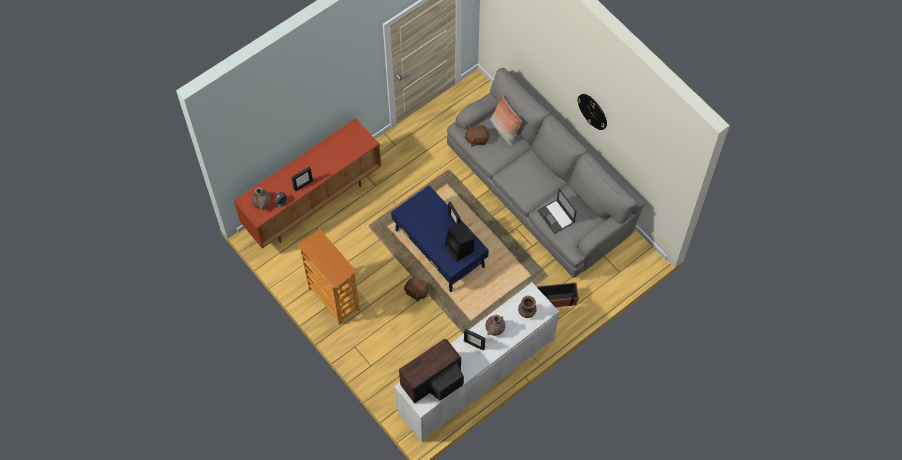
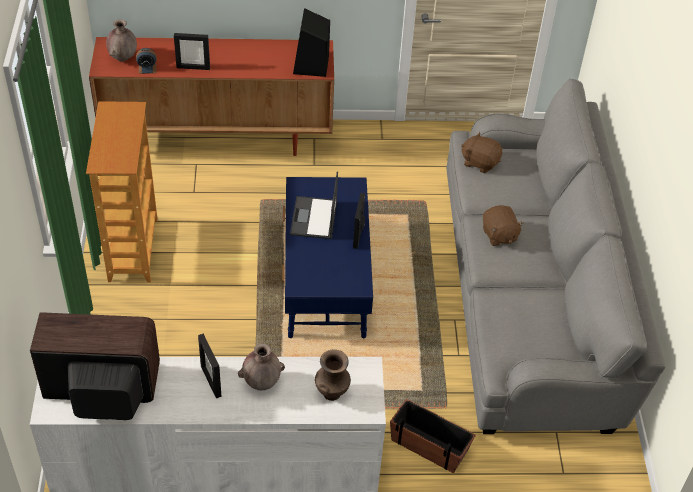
camera: 35 degrees right, 15 degrees down
brown plush toy [404,277,428,301] -> brown plush toy moved to [483,205,524,246]
black speaker [445,223,474,262] -> black speaker moved to [293,8,330,77]
pillow [490,95,522,146] -> none
laptop [537,188,577,234] -> laptop moved to [290,171,338,239]
wall clock [577,94,607,130] -> none

